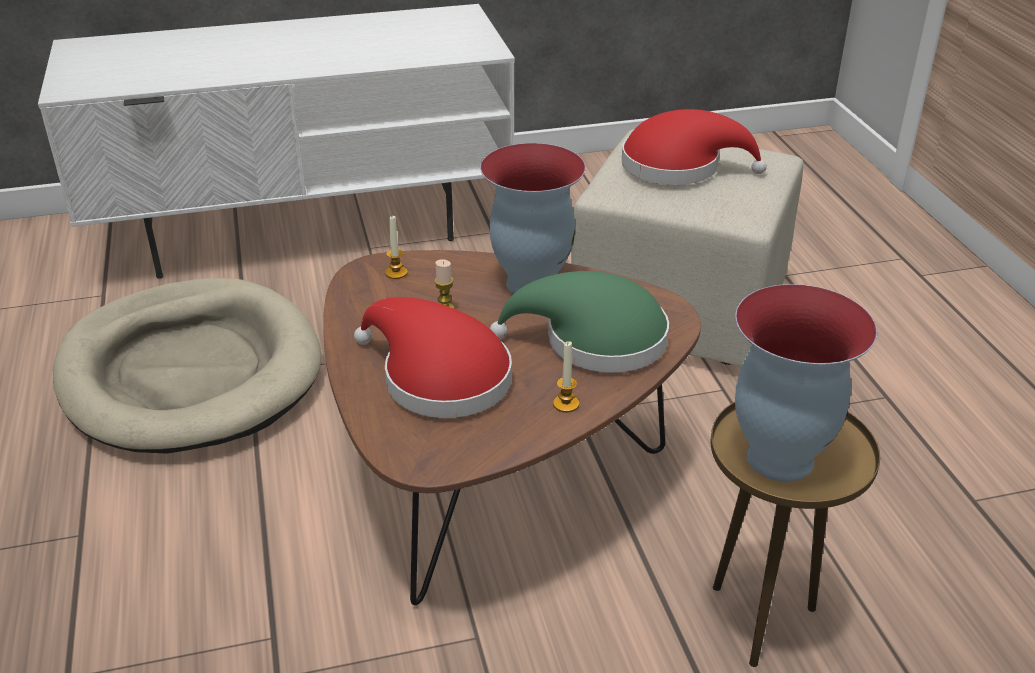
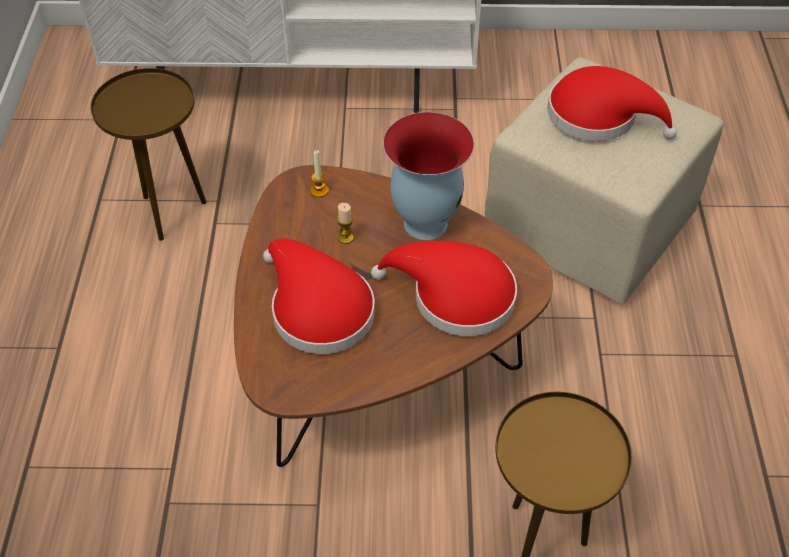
camera: 15 degrees right, 15 degrees up
beige dog bed [53,278,322,454] -> brown side table [91,68,206,241]
green hat [490,271,669,373] -> red hat [371,241,517,336]
candle [553,341,579,413] -> none
vase [735,284,877,482] -> none

